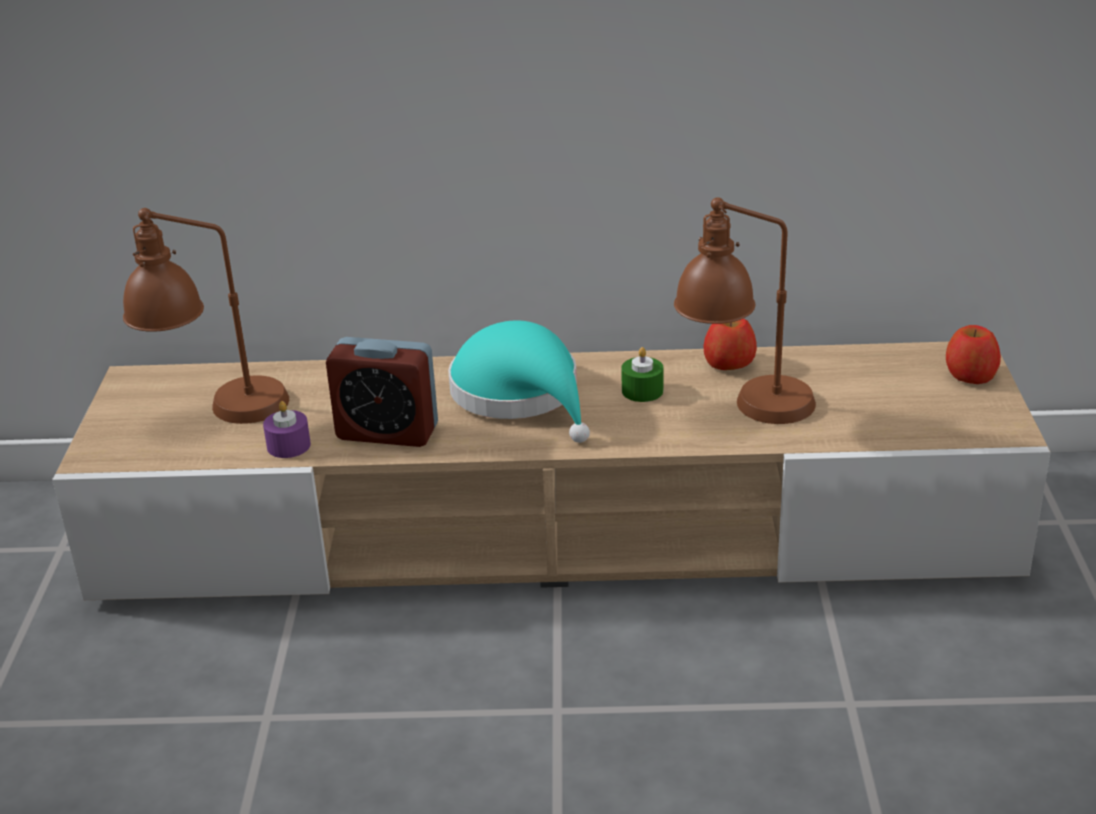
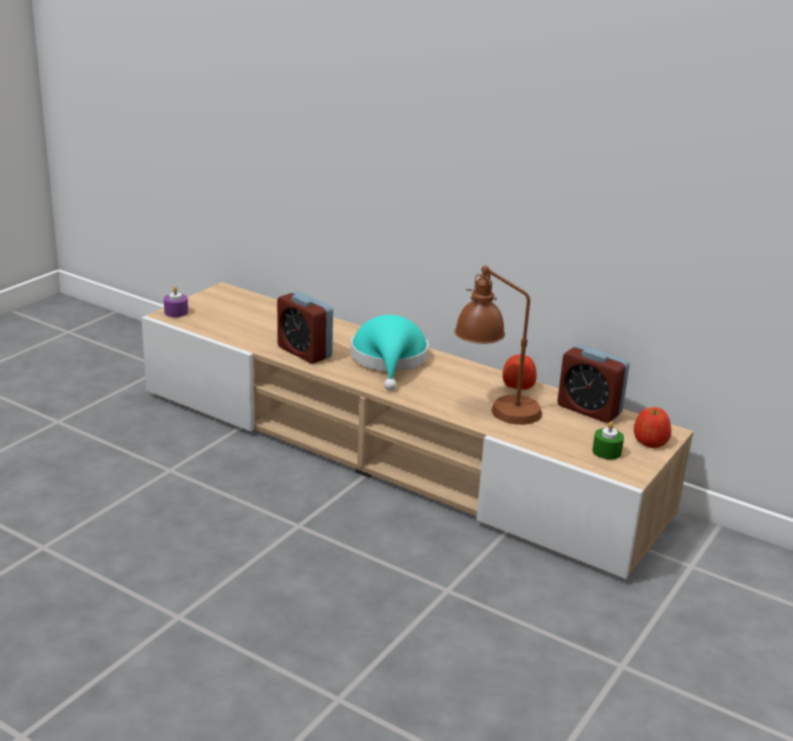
camera: 30 degrees right, 5 degrees down
brown table lamp [123,208,289,424] -> none
purple candle [263,401,311,458] -> purple candle moved to [164,286,188,317]
green candle [621,347,663,402] -> green candle moved to [592,421,624,460]
none -> alarm clock [557,345,630,423]

